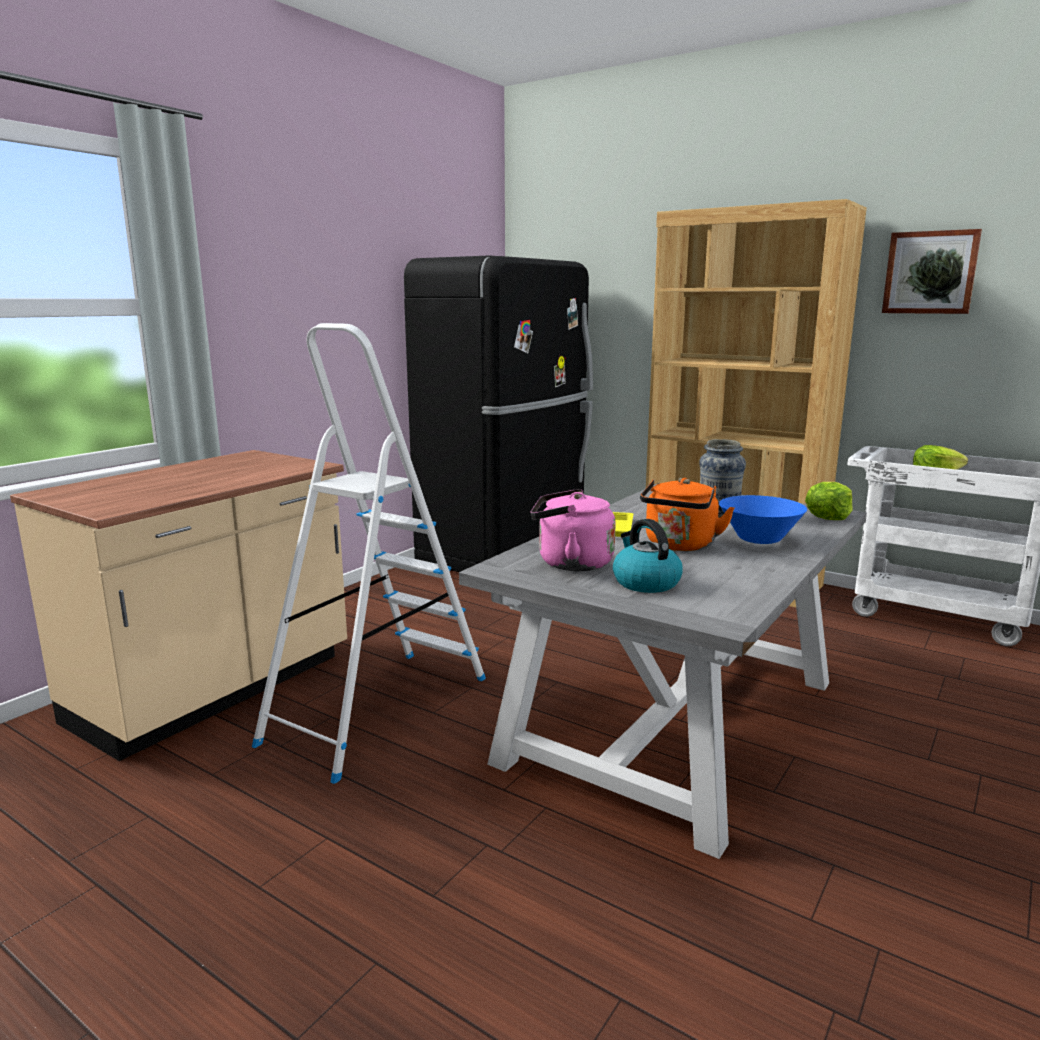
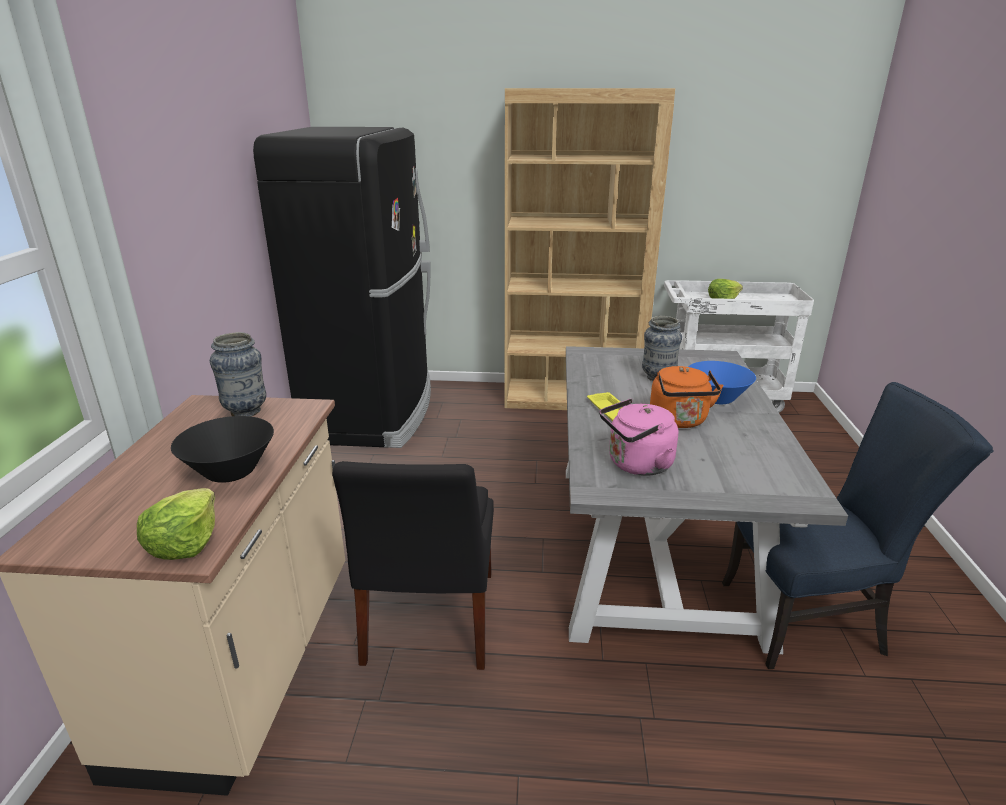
camera: 30 degrees left, 10 degrees up
white step ladder [252,323,486,784] -> black chair [332,461,494,670]
kettle [613,519,683,593] -> none
lettuce [805,482,852,520] -> lettuce moved to [137,488,215,560]
picture [882,229,982,314] -> none
none -> black bowl [171,416,274,483]
none -> vase [210,332,266,416]
none -> blue chair [722,382,994,669]

